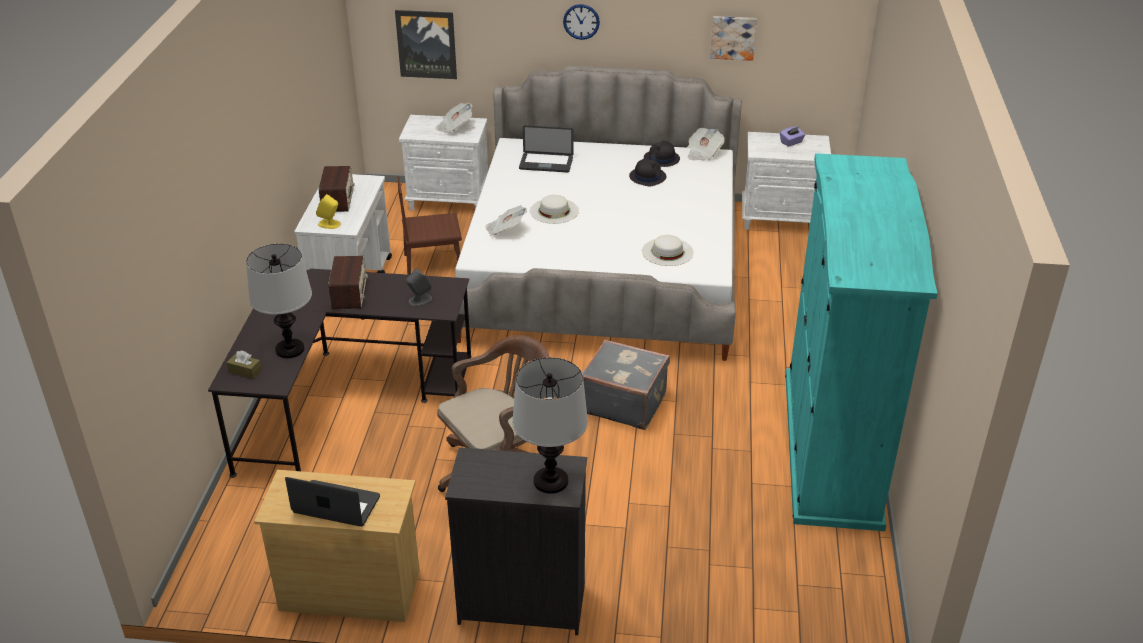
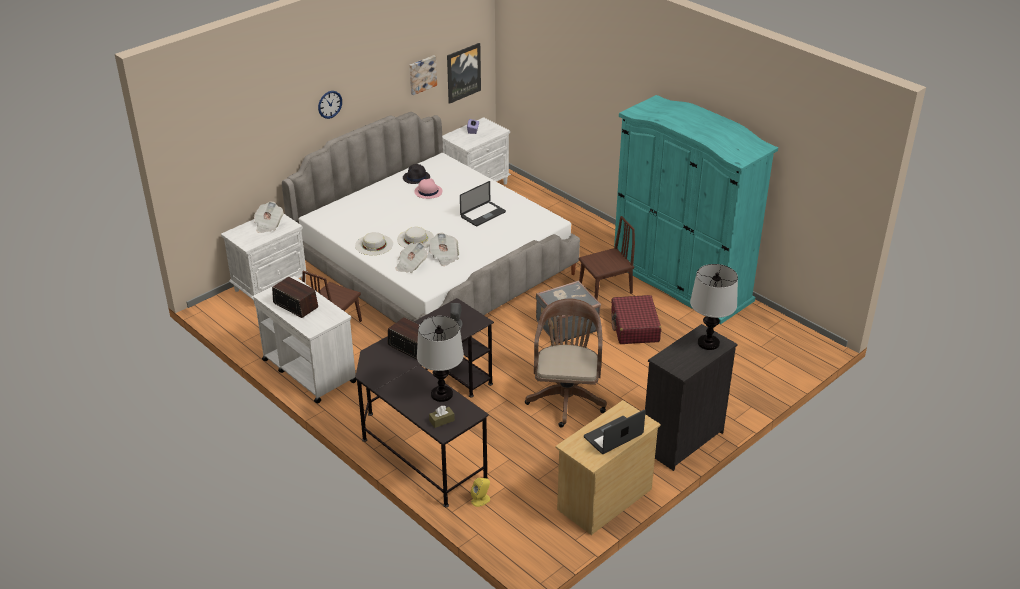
camera: 50 degrees left, 0 degrees up
yellow speaker [316,194,341,229] -> yellow speaker moved to [471,478,490,507]
picture [395,10,457,79] -> picture moved to [447,43,481,104]
laptop [519,126,573,172] -> laptop moved to [460,181,506,226]
black hat [629,158,666,186] -> pink hat [414,178,443,199]
white hat [642,235,694,266] -> white hat moved to [355,232,393,255]
newspaper [687,128,725,161] -> newspaper moved to [429,233,459,266]
none -> brown chair [579,216,635,300]
none -> red suitcase [611,295,661,344]

